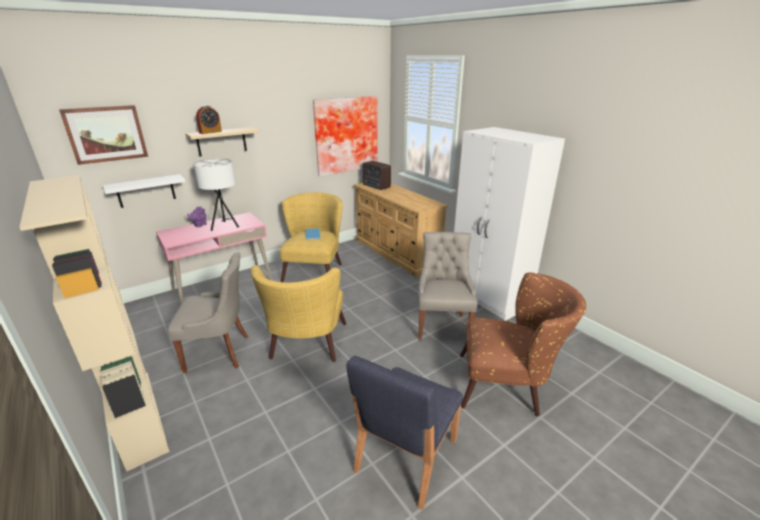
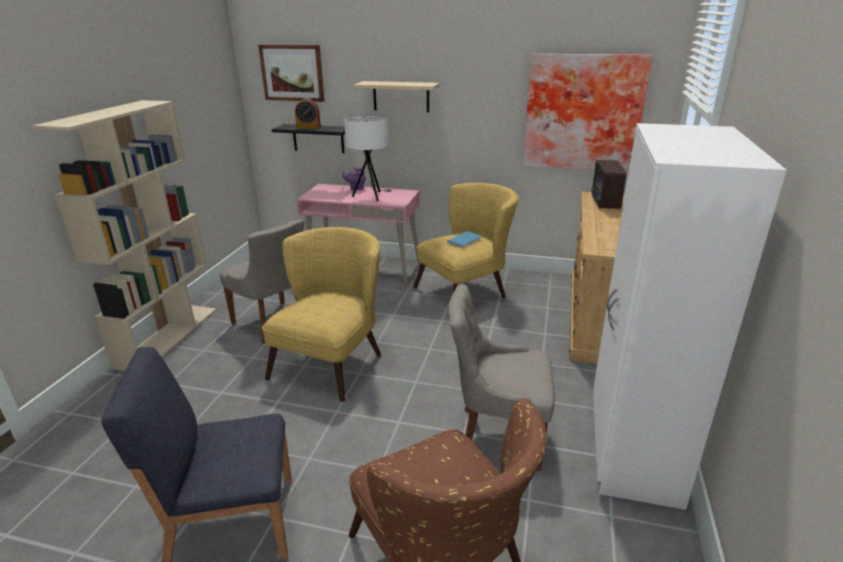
camera: 50 degrees right, 0 degrees up
white shelf [103,174,186,208] -> black shelf [272,124,345,153]
alarm clock [196,106,222,134] -> alarm clock moved to [295,98,321,129]
yellow armchair [251,265,346,362] -> yellow armchair turned 150 degrees clockwise [262,227,381,402]
grey chair [418,232,478,340] -> grey chair turned 135 degrees counterclockwise [449,284,555,471]

